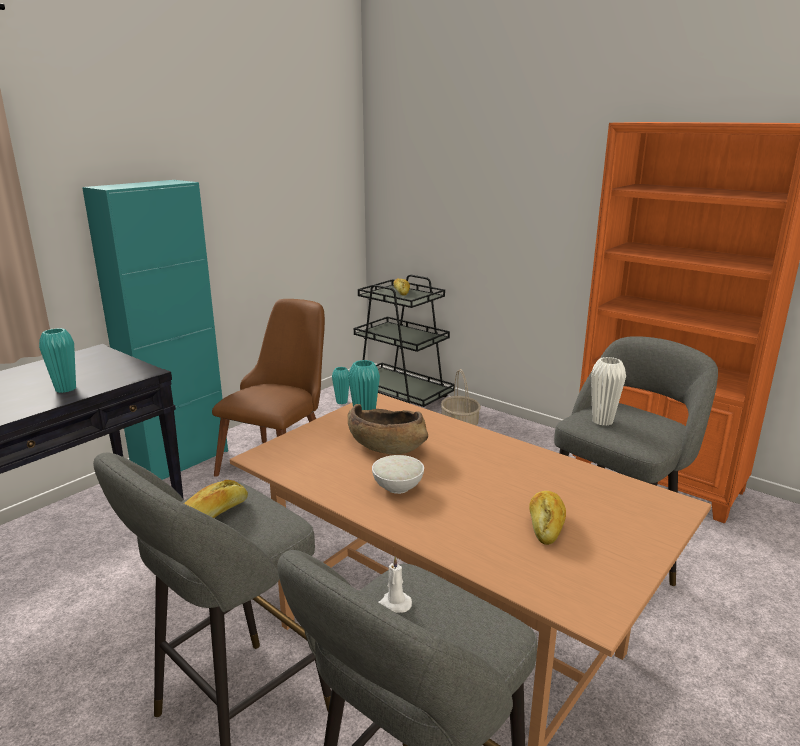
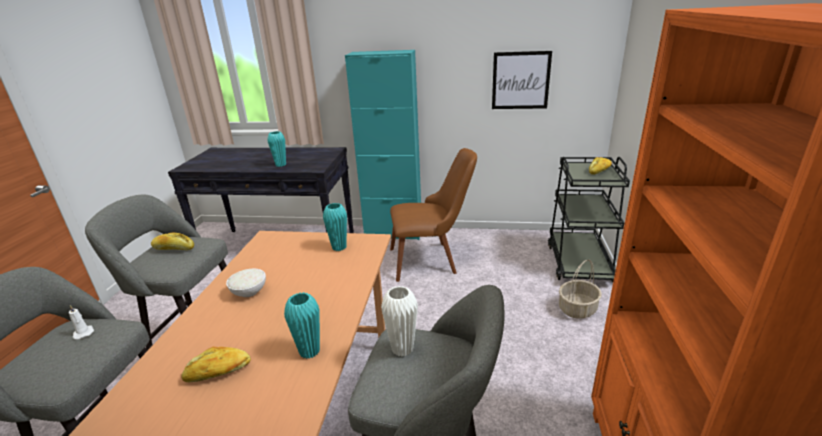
camera: 60 degrees right, 5 degrees up
turquoise vase [332,367,349,404] -> turquoise vase moved to [284,292,320,359]
brown bowl [348,404,428,454] -> none
none -> picture [492,51,552,109]

